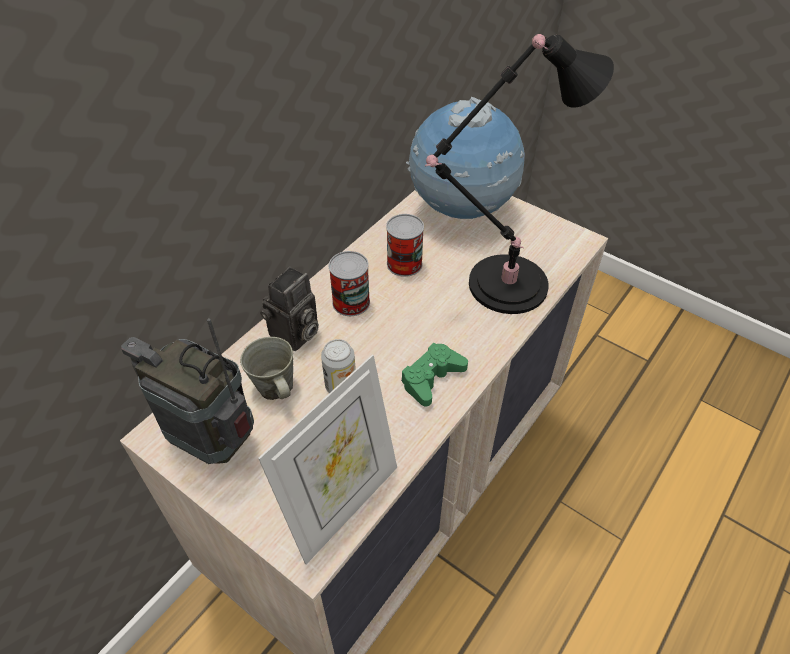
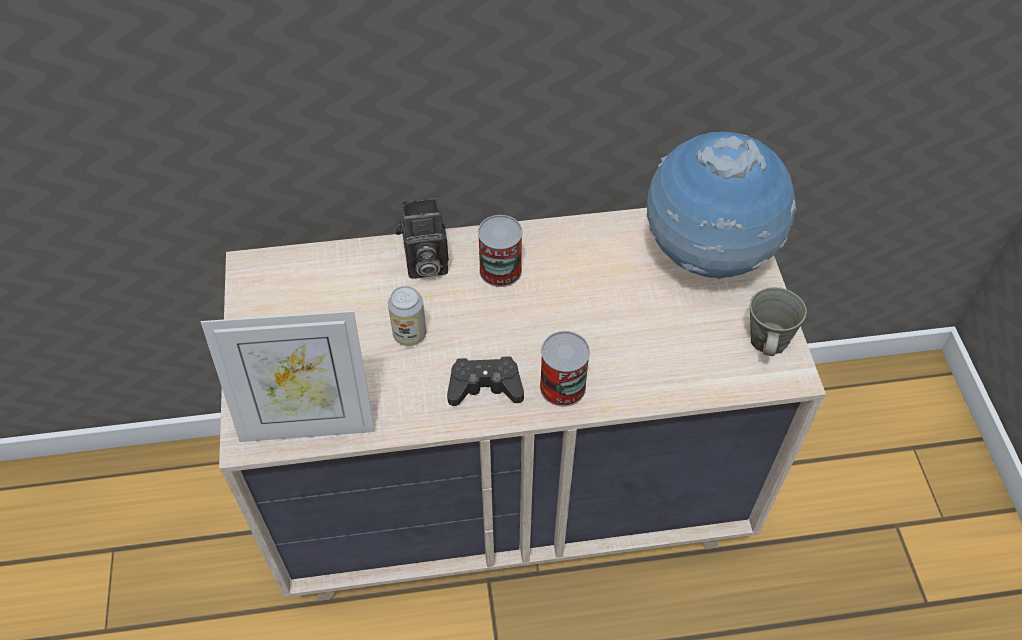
camera: 45 degrees right, 5 degrees up
radio [121,318,254,464] -> none
grey mug [240,337,293,400] -> grey mug moved to [750,287,807,356]
can [386,214,424,277] -> can moved to [540,331,590,407]
green game controller [401,343,468,406] -> black game controller [447,356,524,406]
black table lamp [425,34,614,314] -> none

